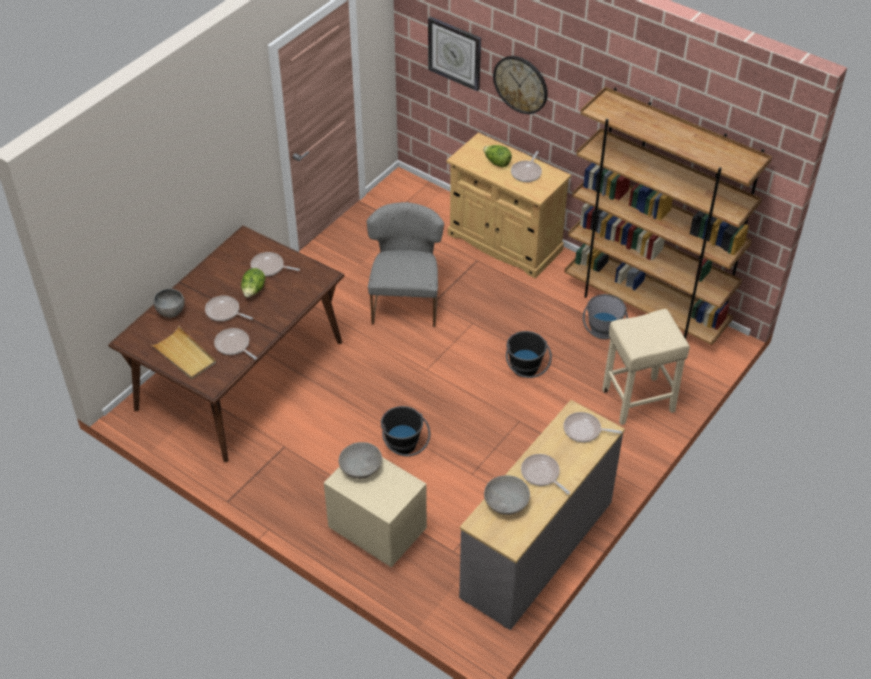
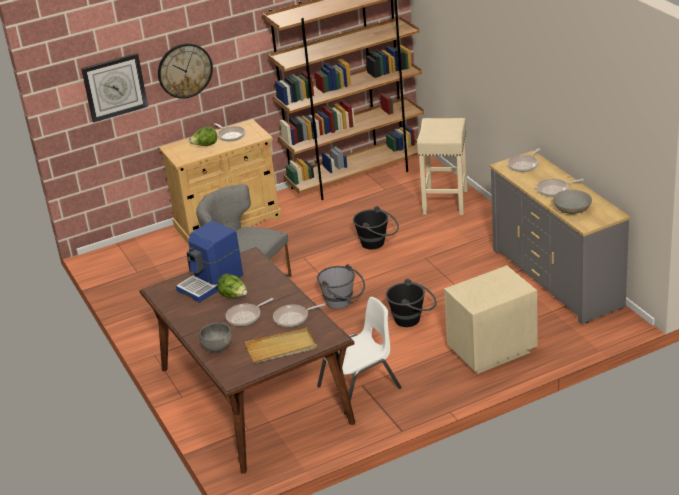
camera: 60 degrees left, 15 degrees down
frying pan [250,252,300,276] -> coffee machine [176,221,243,303]
grey bowl [339,442,382,479] -> none
grey bucket [583,294,628,340] -> grey bucket moved to [317,264,365,309]
none -> white chair [317,297,401,415]

